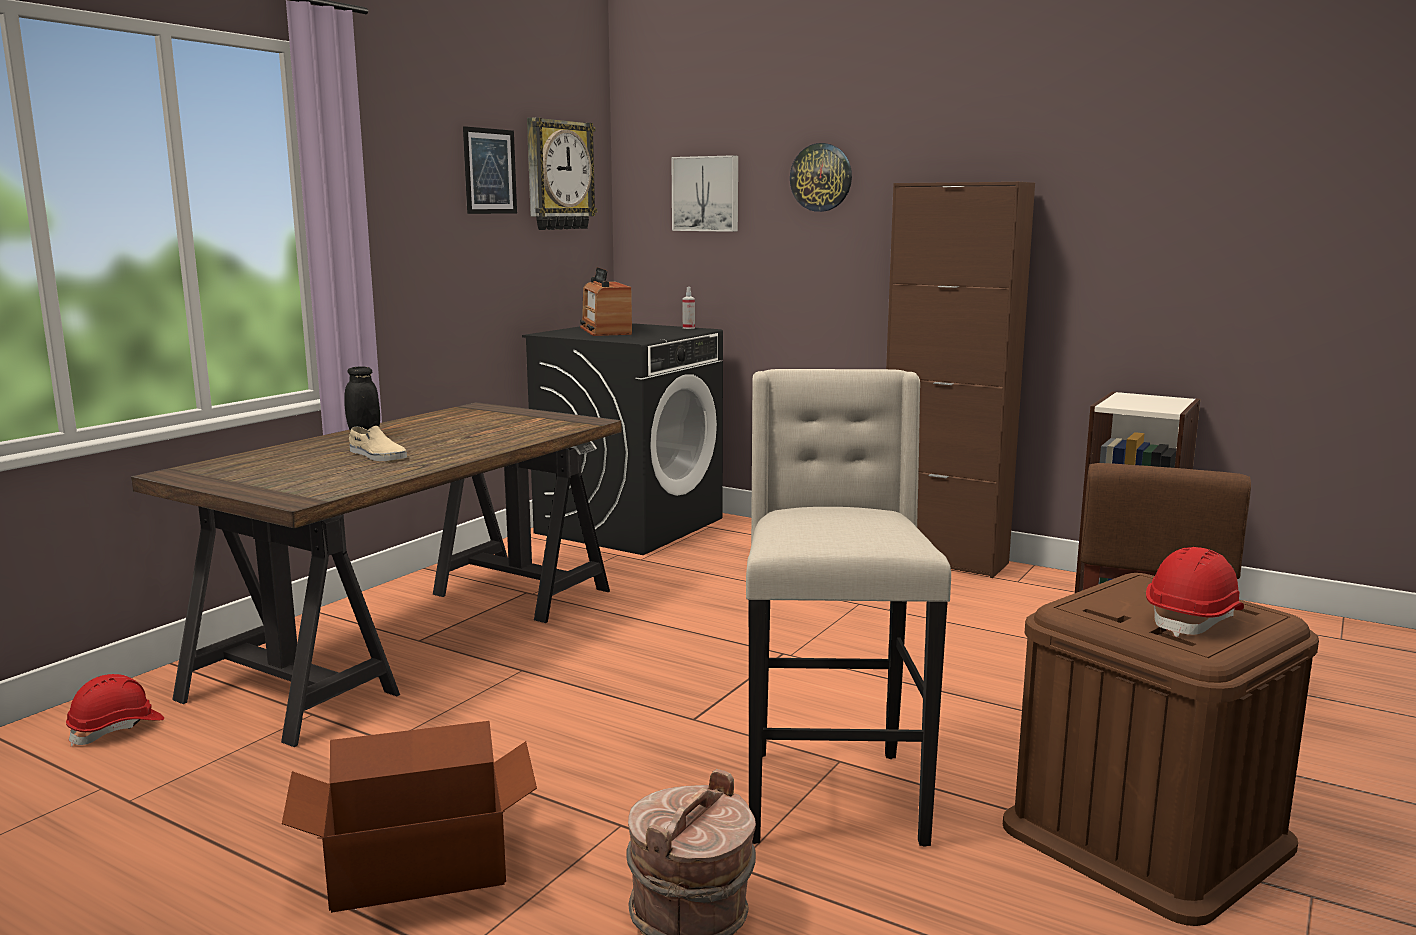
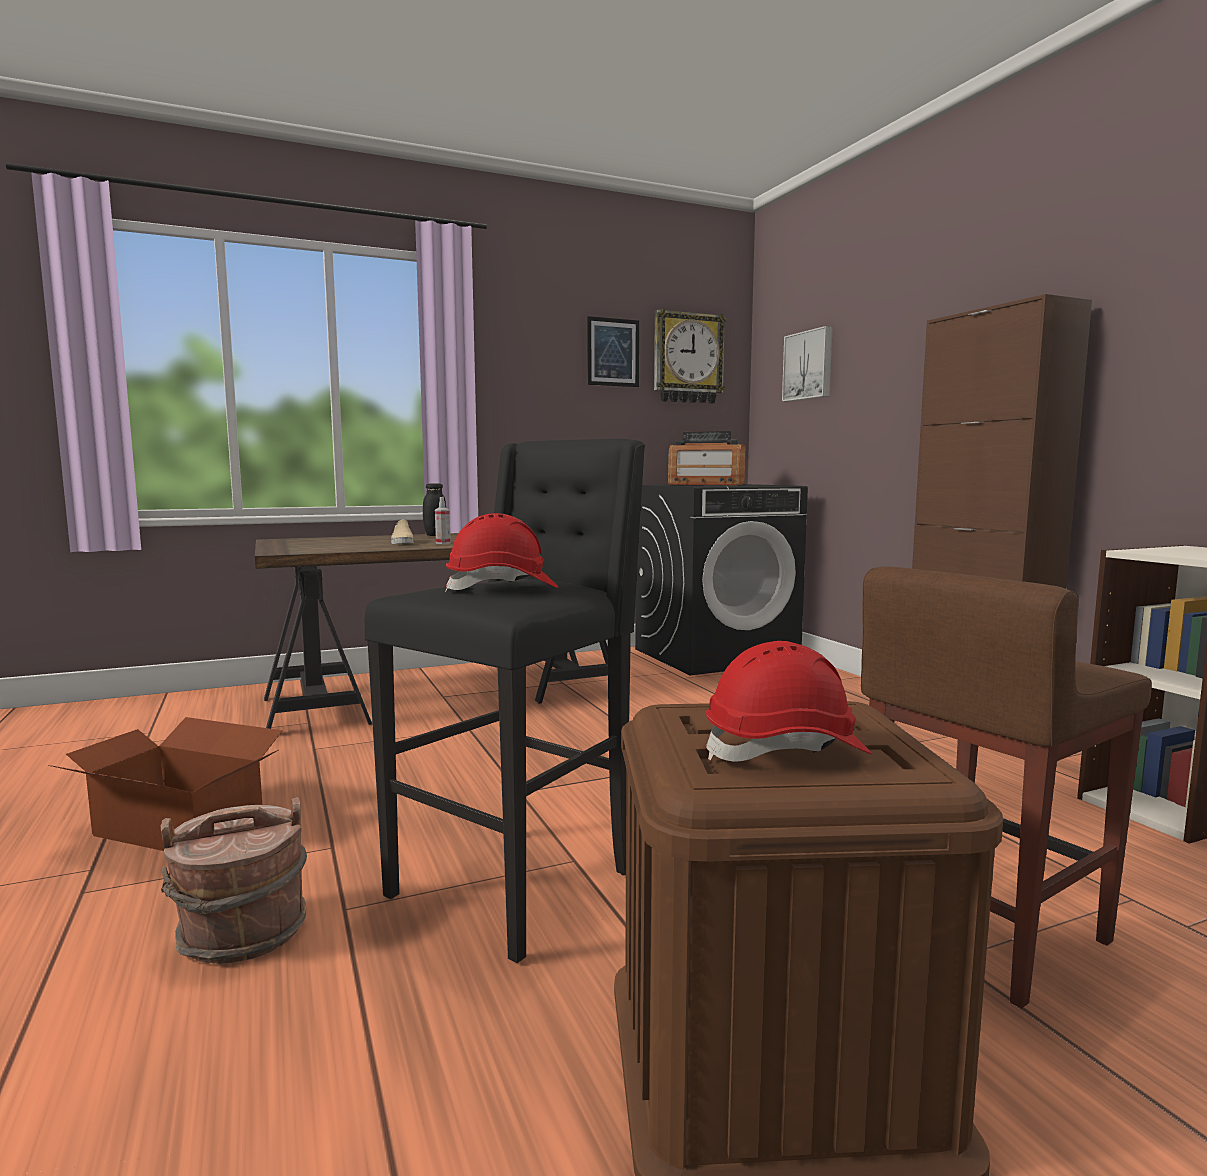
camera: 35 degrees right, 5 degrees down
red hard hat [66,674,164,747] -> red hard hat moved to [445,513,558,592]
radio [580,267,632,336] -> radio turned 90 degrees counterclockwise [668,431,746,485]
spray bottle [682,287,695,329] -> spray bottle moved to [435,497,451,544]
beige stool [746,369,951,847] -> black stool [365,439,645,963]
wall clock [790,143,852,212] -> none

